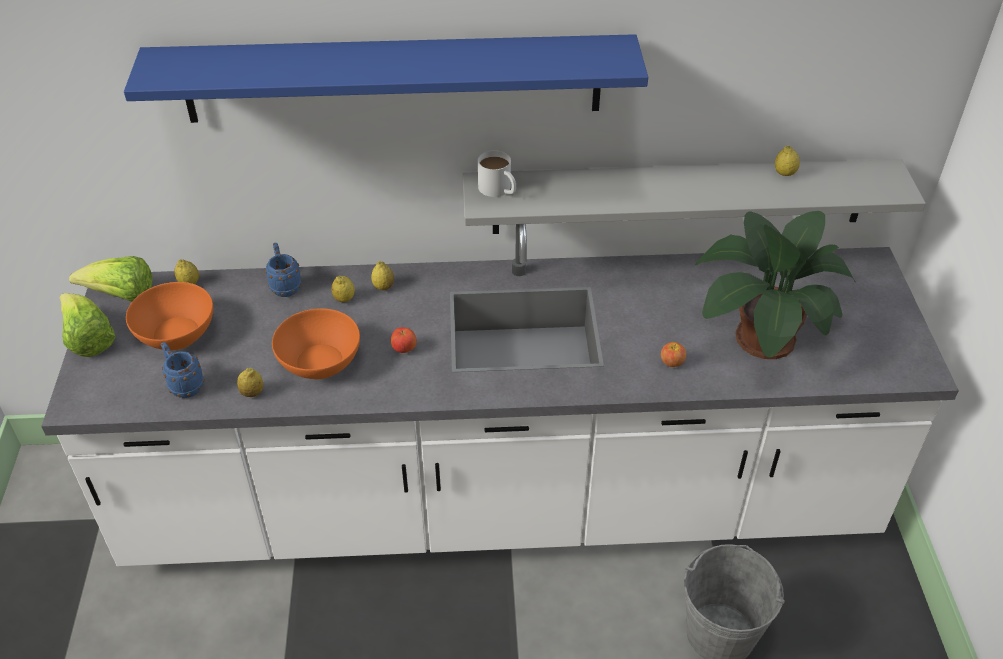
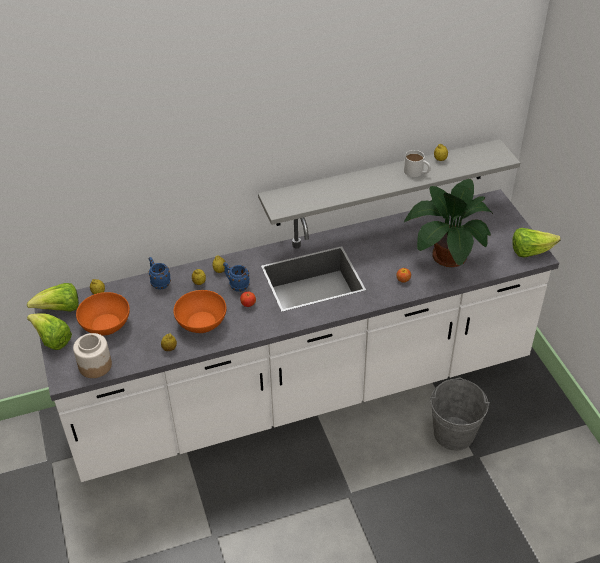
camera: 15 degrees left, 0 degrees up
blue shelf [124,34,648,123] -> none
blue mug [161,342,204,398] -> blue mug moved to [223,262,250,292]
white mug [478,150,516,197] -> white mug moved to [404,150,431,177]
none -> jar [73,333,112,378]
none -> lettuce [512,228,561,257]

